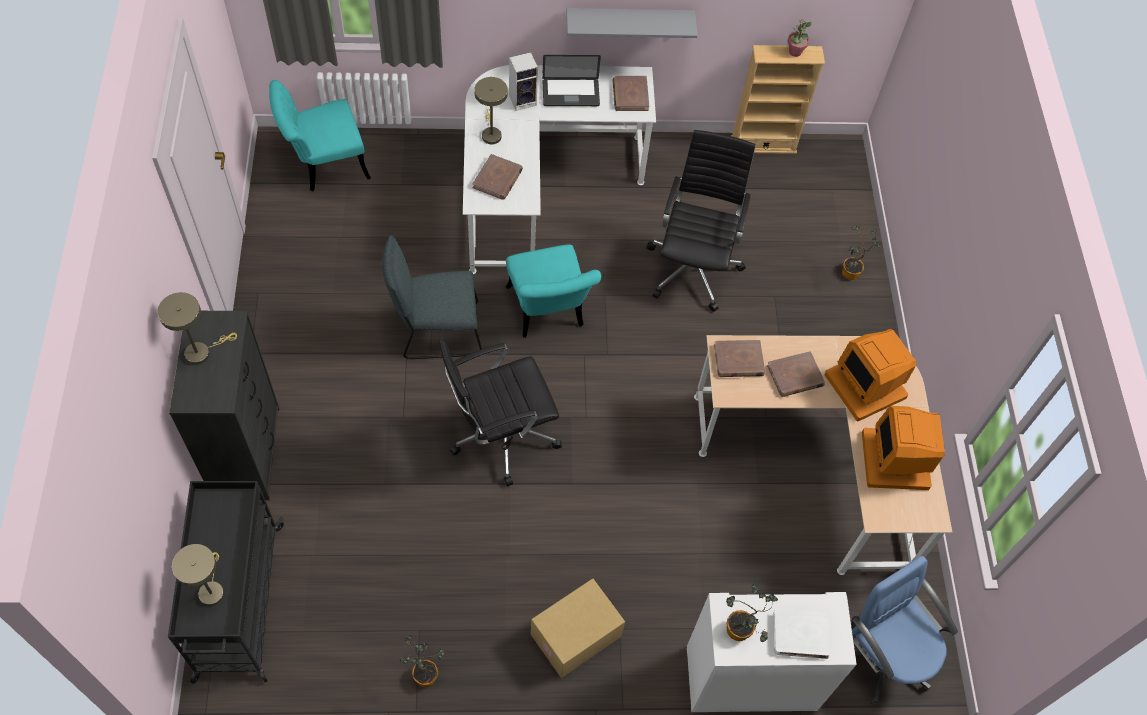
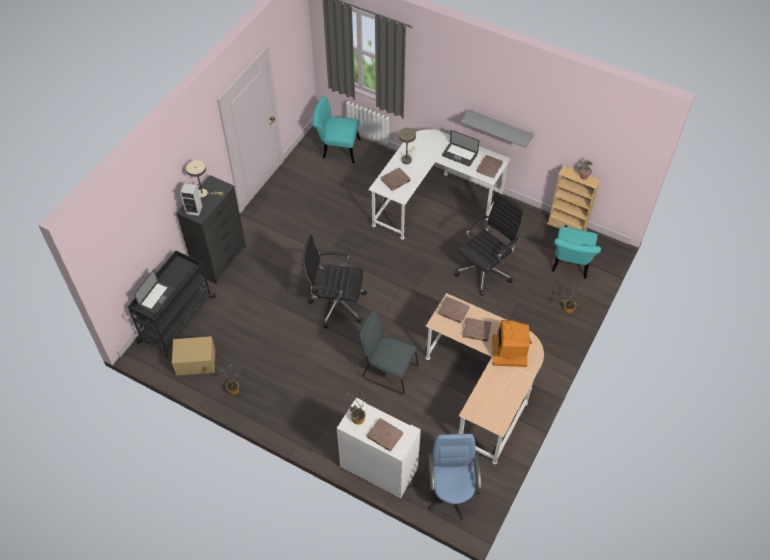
camera: 35 degrees right, 5 degrees down
beige table lamp [172,544,224,606] -> laptop [134,269,175,314]
grey chair [382,235,482,359] -> grey chair moved to [359,310,418,394]
turquoise chair [506,244,601,338] -> turquoise chair moved to [552,227,601,279]
speaker [509,52,538,111] -> speaker moved to [180,183,203,216]
cardboard box [531,579,625,678] -> cardboard box moved to [172,336,215,376]
white book [773,609,830,659] -> brown book [367,418,403,451]
monitor [862,406,945,490] -> none

